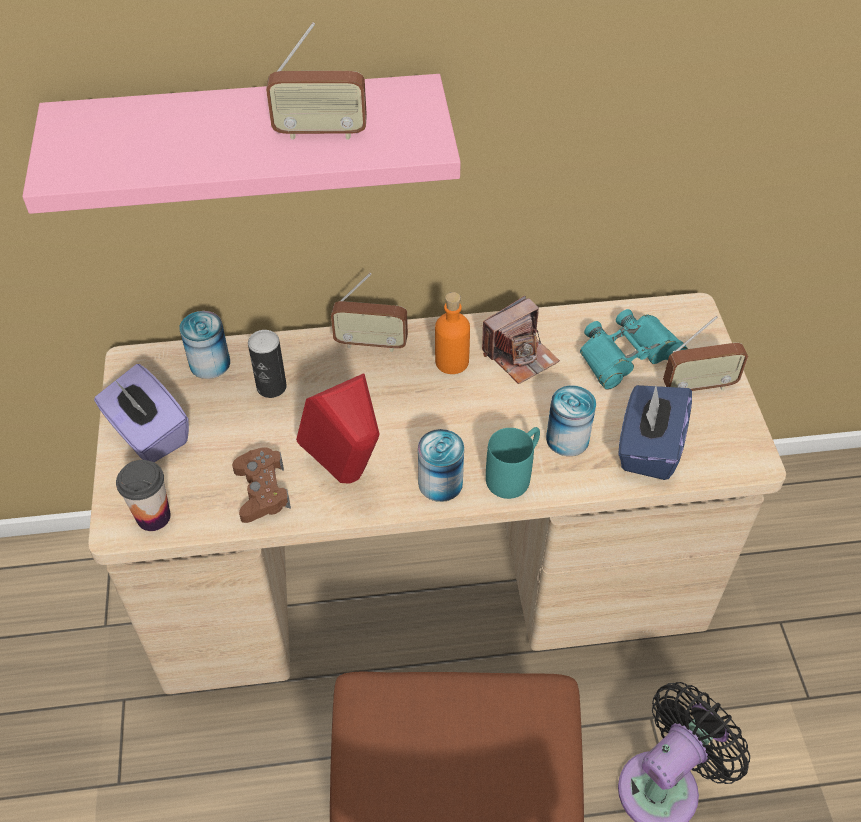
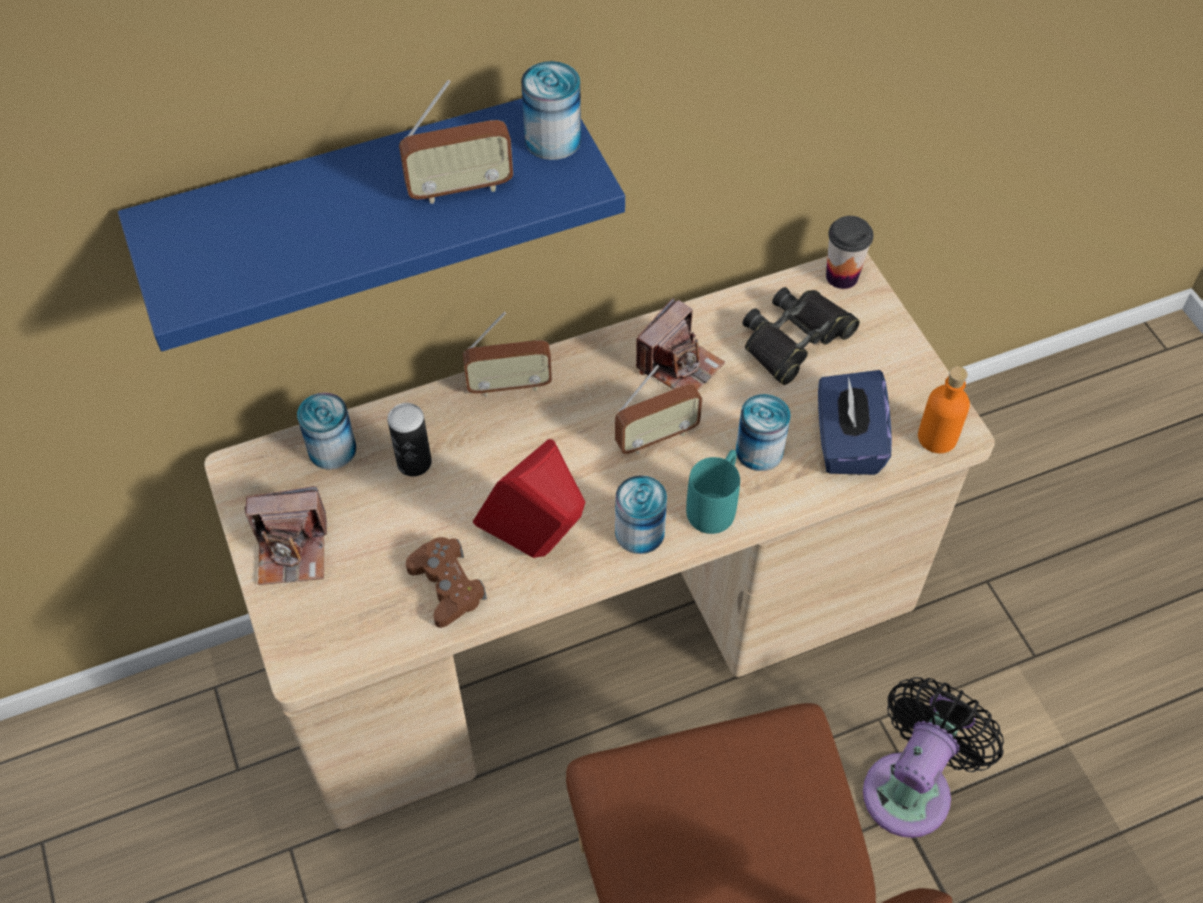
camera: 15 degrees left, 5 degrees up
pink shelf [22,74,461,214] -> blue shelf [118,99,625,351]
purple tissue box [94,364,189,462] -> camera [245,486,327,585]
cup [116,460,171,531] -> cup moved to [826,216,874,289]
orange bottle [435,292,470,374] -> orange bottle moved to [918,366,970,453]
turquoise binoculars [580,309,688,389] -> black binoculars [743,287,860,385]
radio [663,316,748,391] -> radio moved to [615,365,703,454]
none -> can [521,61,581,160]

